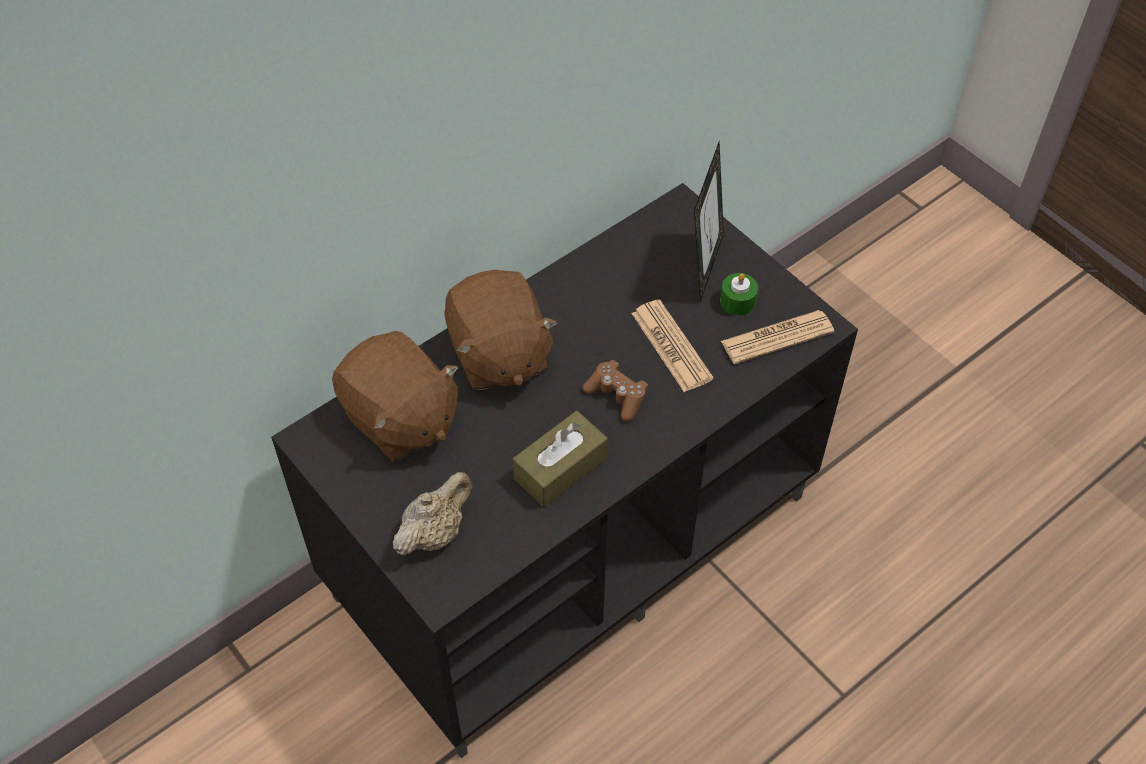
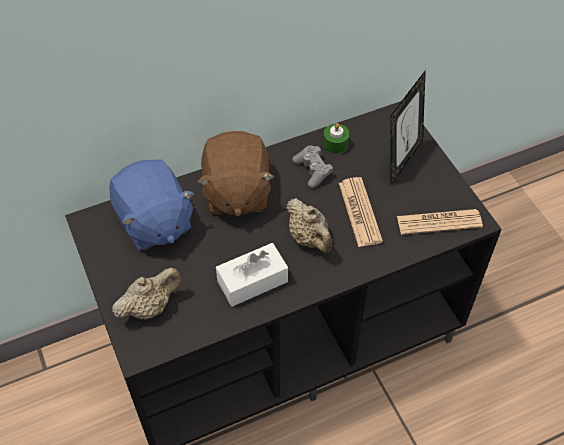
camera: 15 degrees right, 0 degrees up
brown plush toy [332,331,458,461] -> blue plush toy [109,160,195,250]
brown tissue box [513,411,608,507] -> white tissue box [216,243,288,307]
brown game controller [583,360,648,421] -> beige teapot [286,198,332,253]
green candle [720,273,758,316] -> green candle moved to [323,123,349,154]
none -> grey game controller [292,146,333,188]

